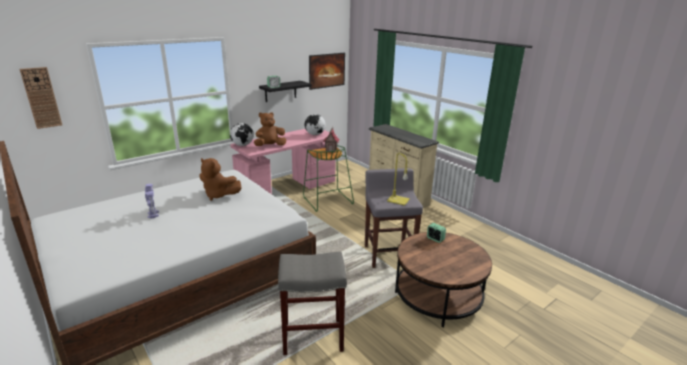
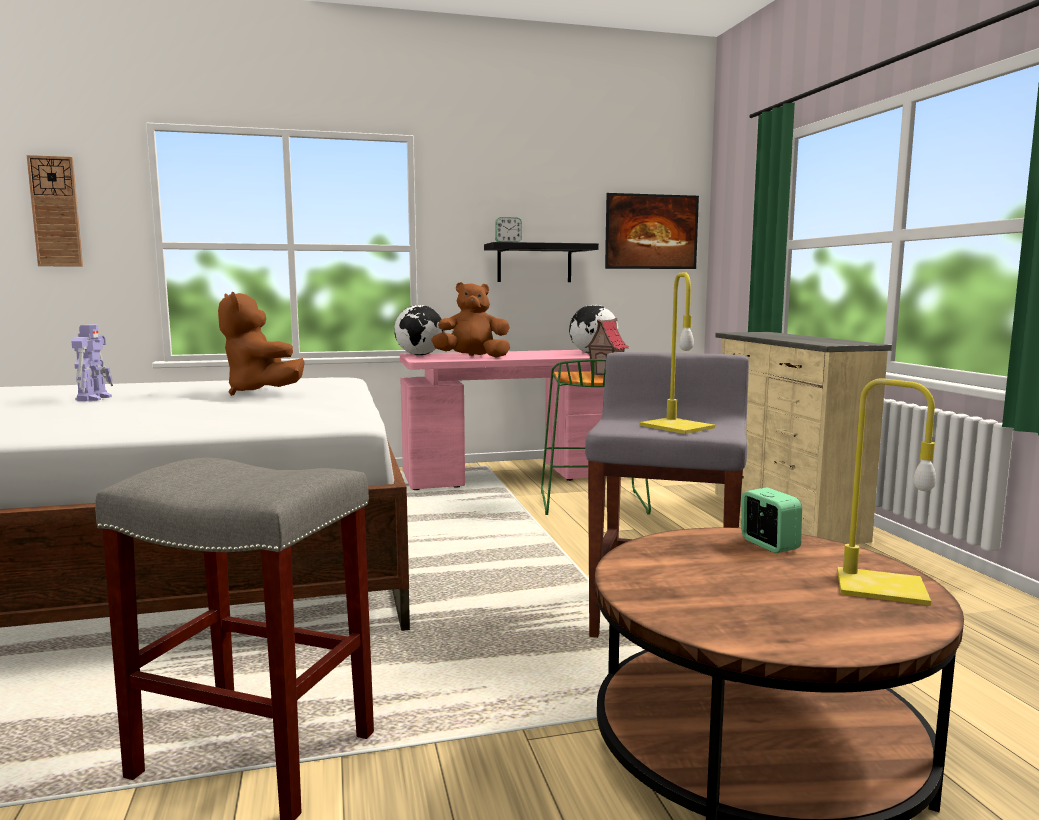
camera: 25 degrees right, 15 degrees down
none -> yellow table lamp [837,378,936,606]

